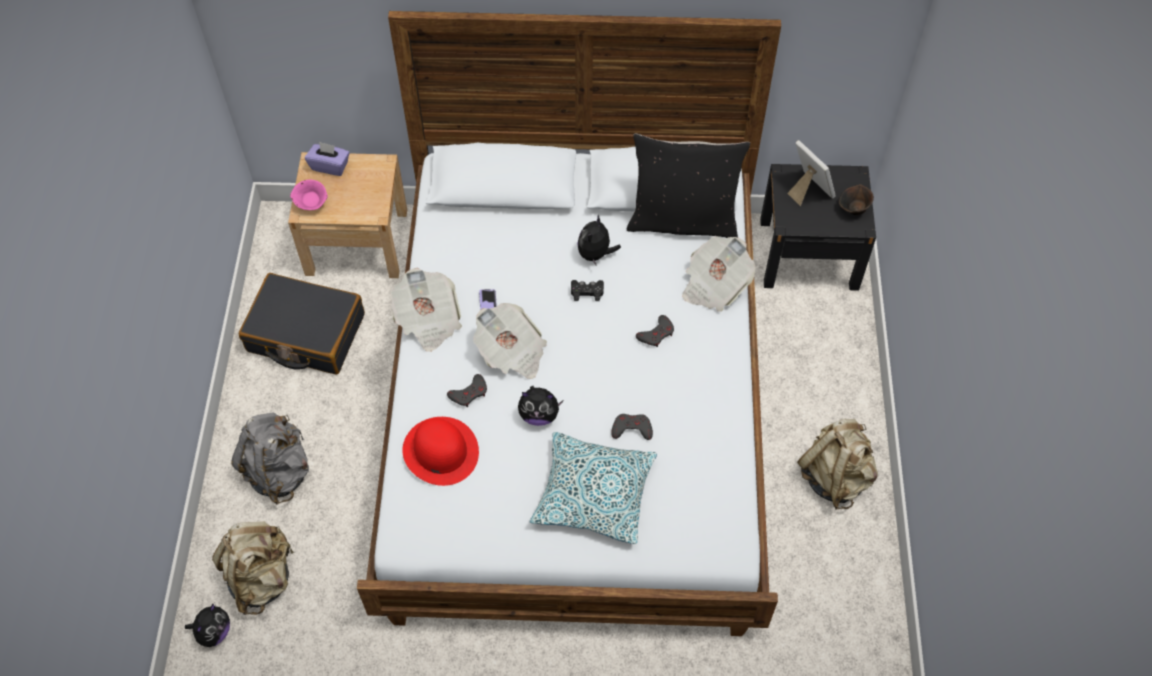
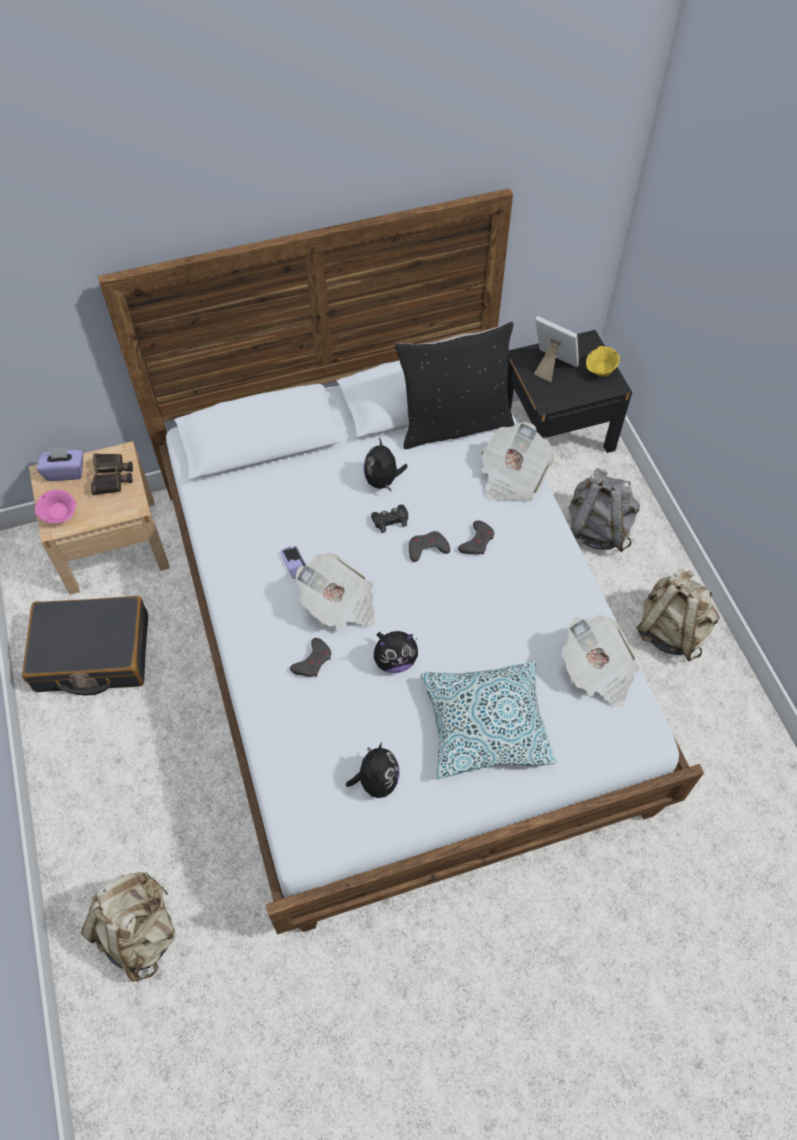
camera: 20 degrees left, 0 degrees up
plush toy [185,604,230,647] -> plush toy moved to [346,743,400,798]
grey backpack [231,412,309,505] -> grey backpack moved to [568,468,640,552]
newspaper [391,268,462,352] -> newspaper moved to [562,615,640,707]
red hat [402,417,479,486] -> none
grey game controller [611,414,653,440] -> grey game controller moved to [409,531,450,562]
brown bowl [839,184,874,215] -> yellow bowl [586,346,620,377]
none -> binoculars [91,453,133,495]

